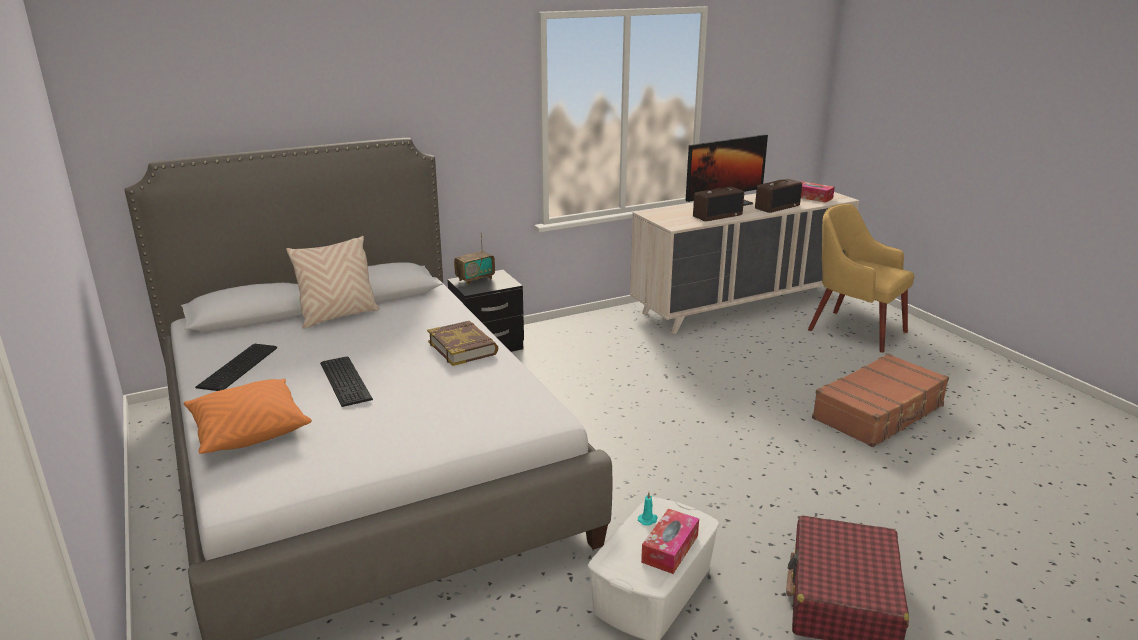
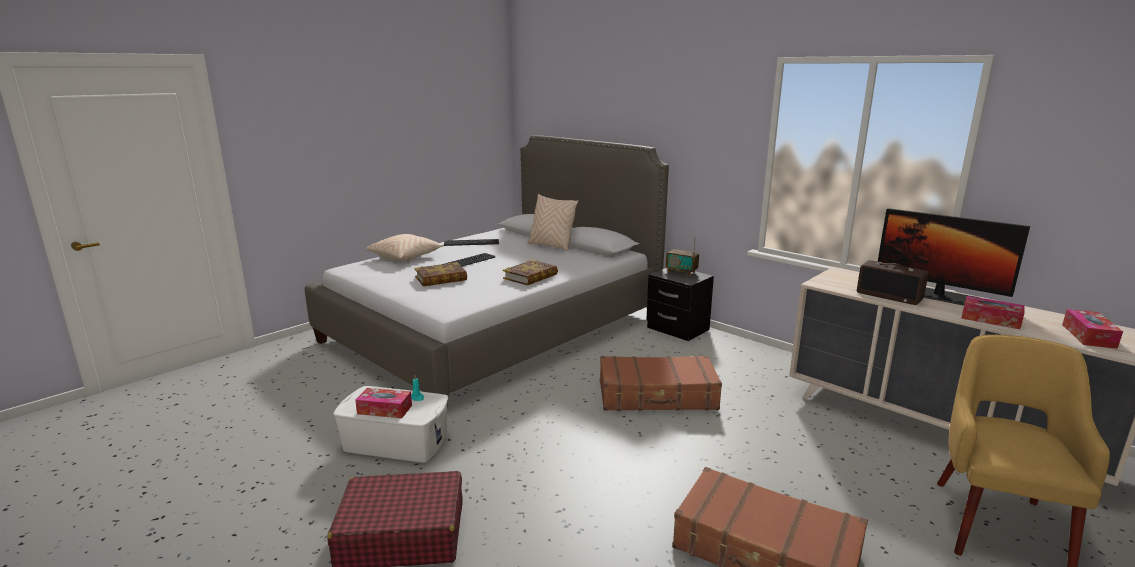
camera: 70 degrees right, 5 degrees down
orange pillow [184,378,312,454] -> beige pillow [366,234,444,261]
radio [755,179,802,213] -> tissue box [961,296,1025,329]
none -> book [415,262,467,286]
none -> brown suitcase [600,355,722,411]

